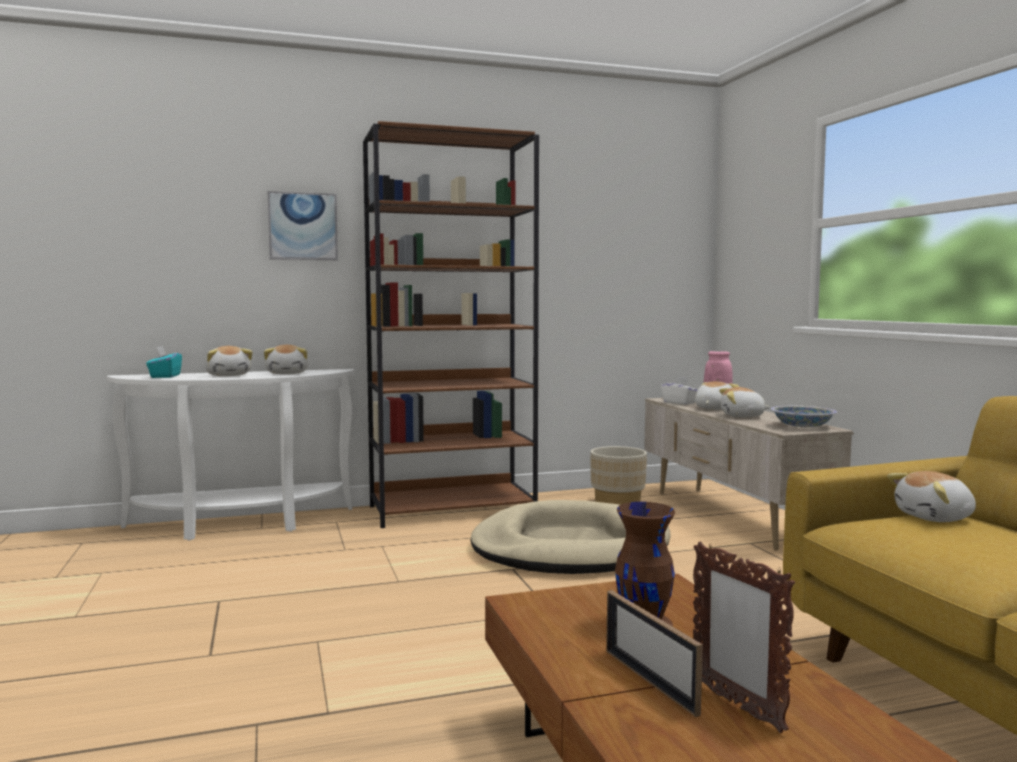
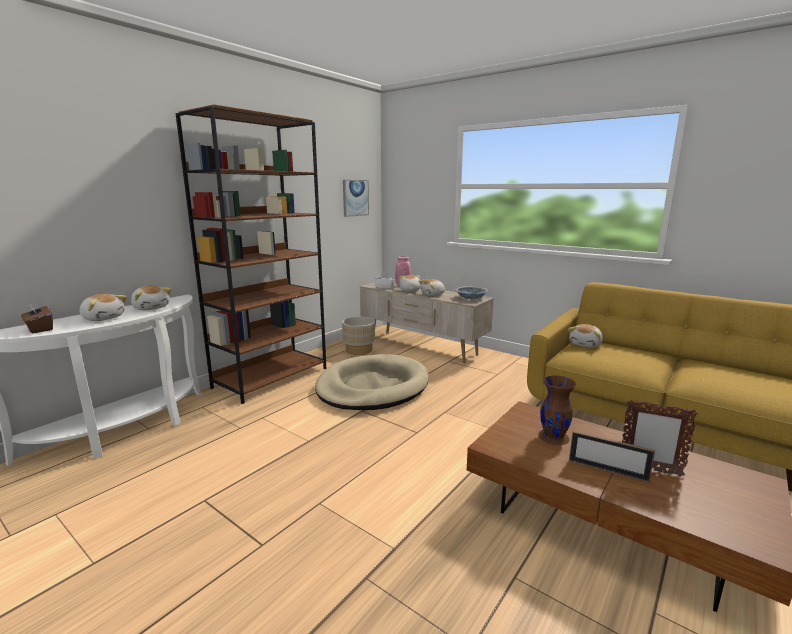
camera: 35 degrees left, 10 degrees up
turquoise tissue box [146,346,182,378] -> brown tissue box [21,302,53,333]
picture [268,191,338,260] -> picture moved to [343,180,369,217]

